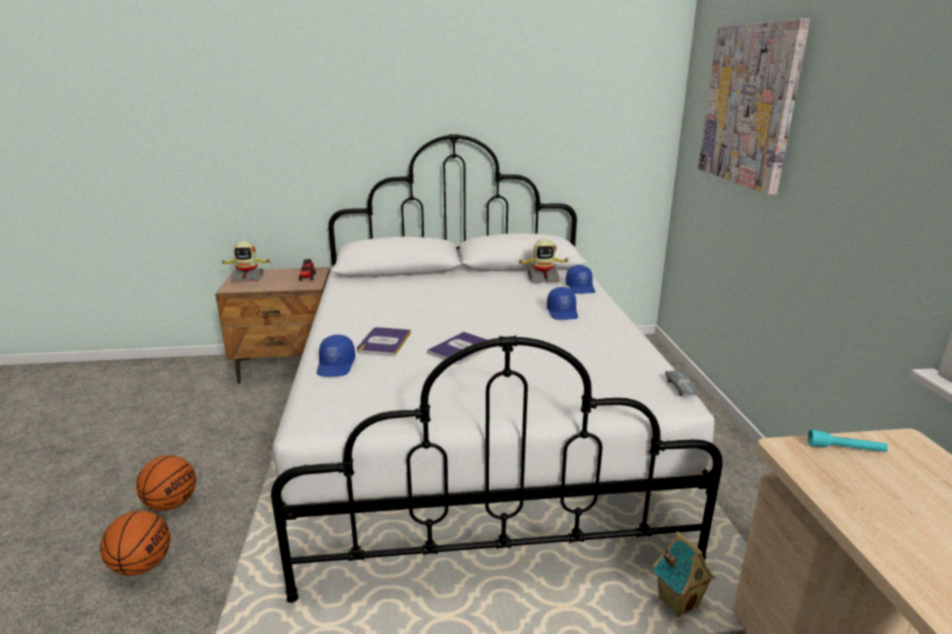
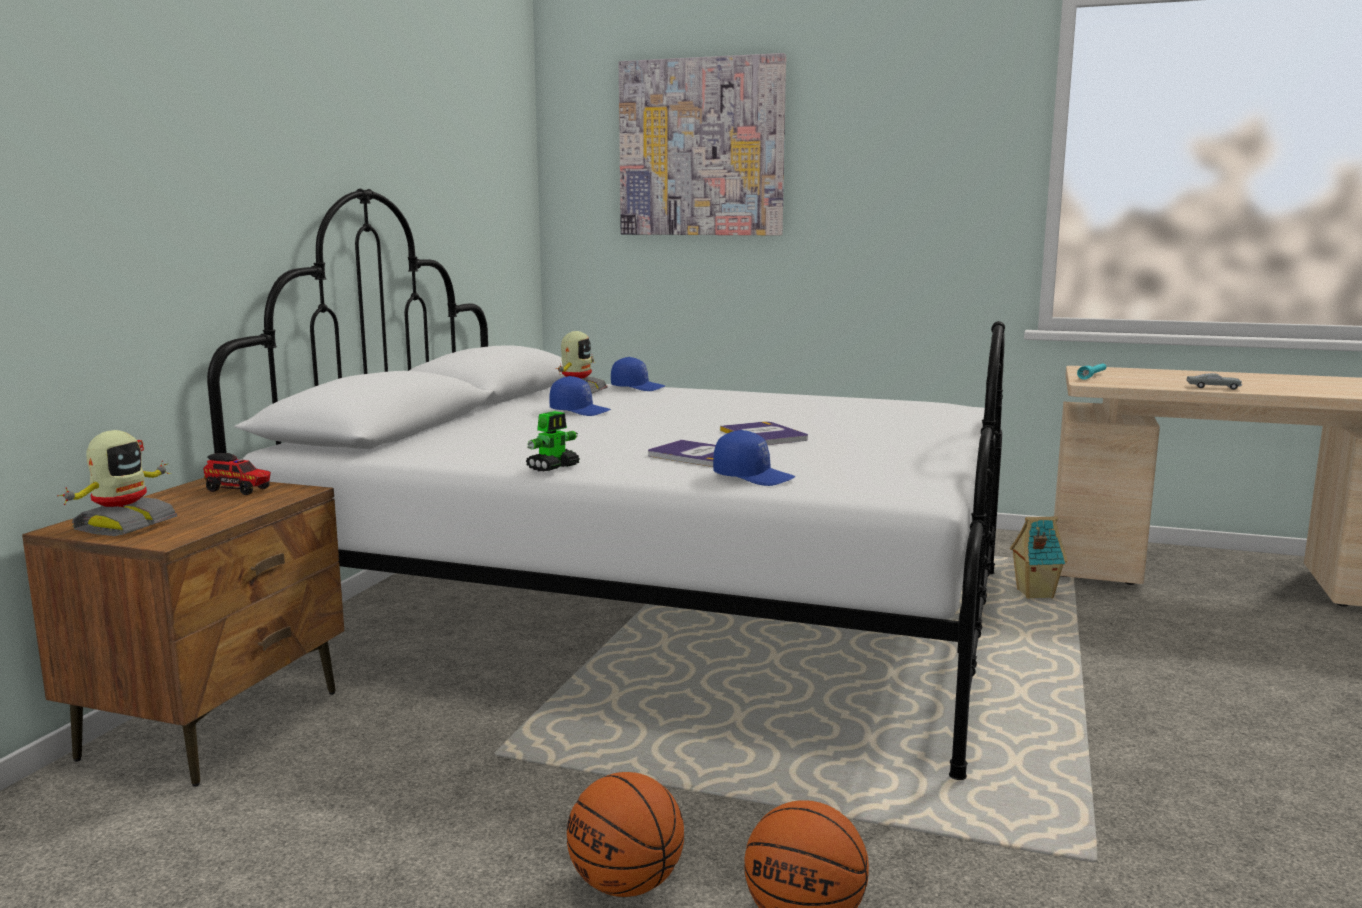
camera: 65 degrees left, 10 degrees down
blue cap [547,287,578,320] -> blue cap moved to [549,376,611,416]
grey toy car [665,370,699,396] -> grey toy car moved to [1187,373,1242,390]
none -> toy robot [526,411,580,472]

